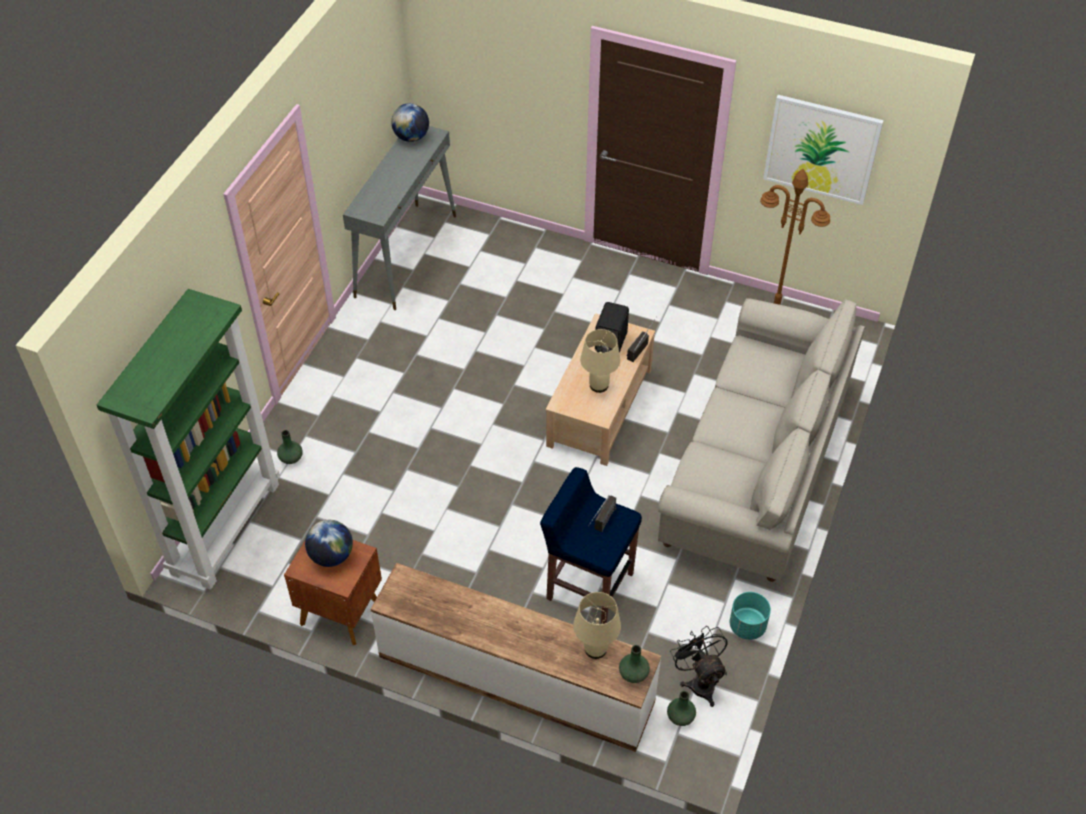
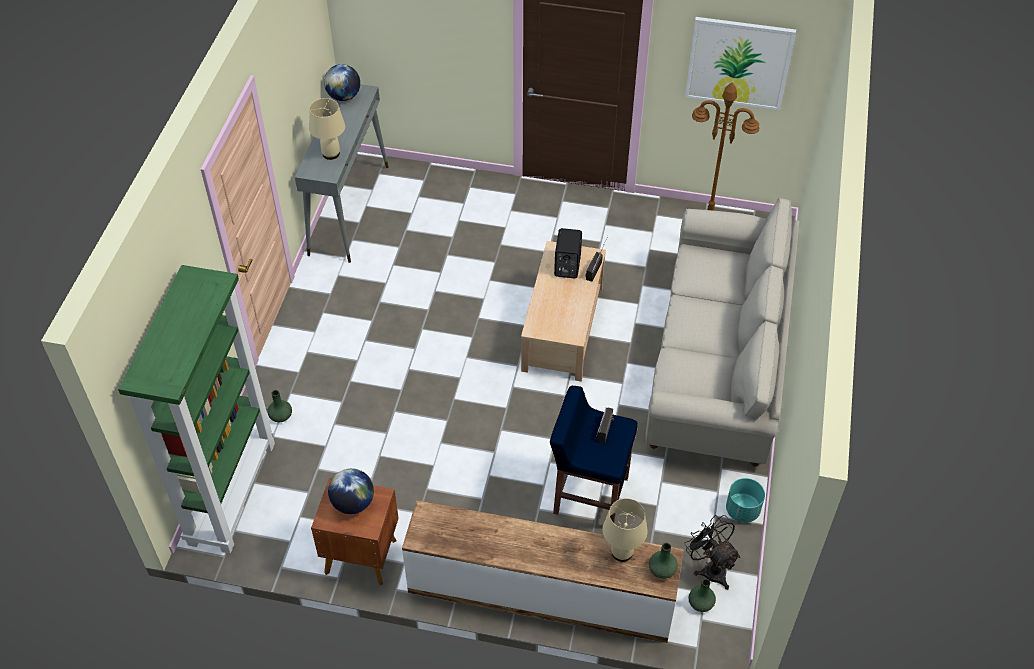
camera: 10 degrees left, 0 degrees up
beige table lamp [580,329,620,393] -> beige table lamp moved to [309,98,345,160]

